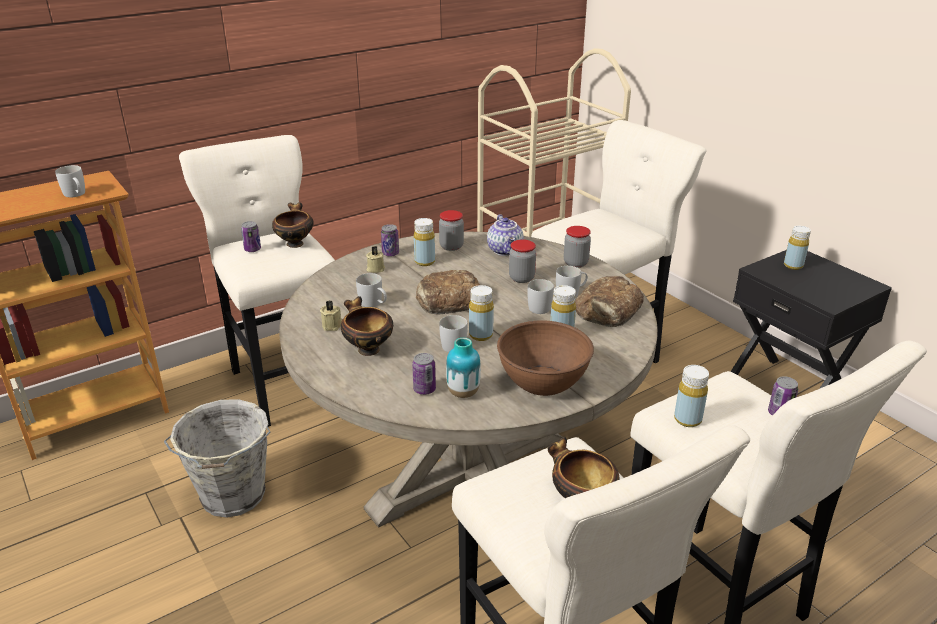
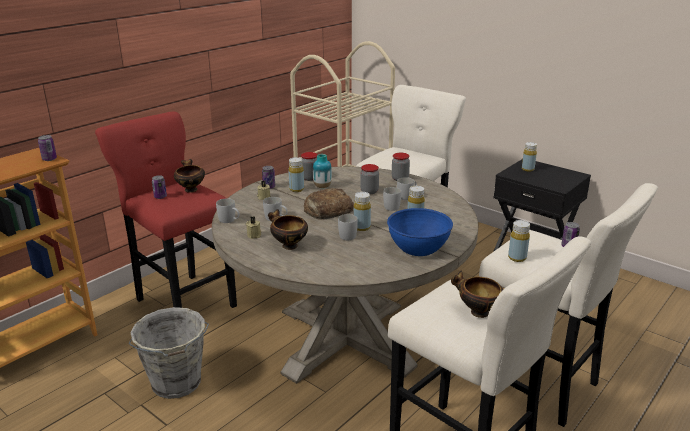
camera: 15 degrees left, 5 degrees down
white mug [55,165,85,197] -> white mug moved to [216,198,239,223]
beige stool [179,135,335,427] -> red stool [95,112,237,308]
can [412,353,436,395] -> can moved to [38,135,57,161]
vase [446,338,481,398] -> vase moved to [313,154,332,188]
teapot [487,214,524,256] -> none
brown bowl [497,320,594,396] -> blue bowl [387,208,453,256]
bread [575,276,644,327] -> none

